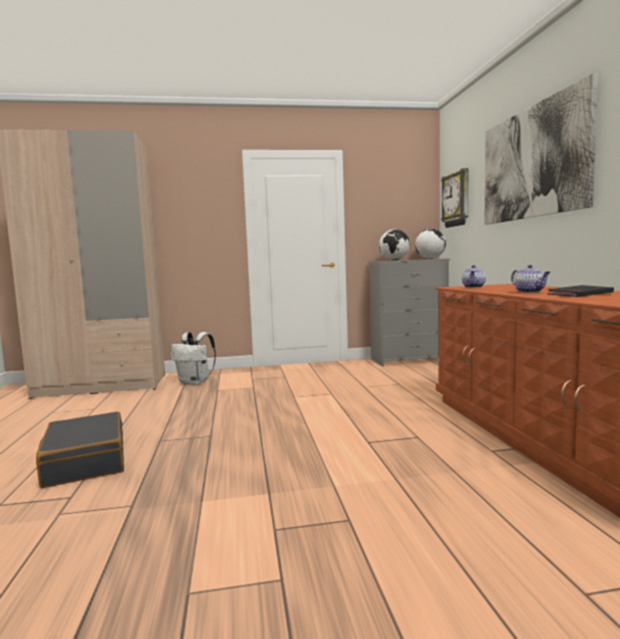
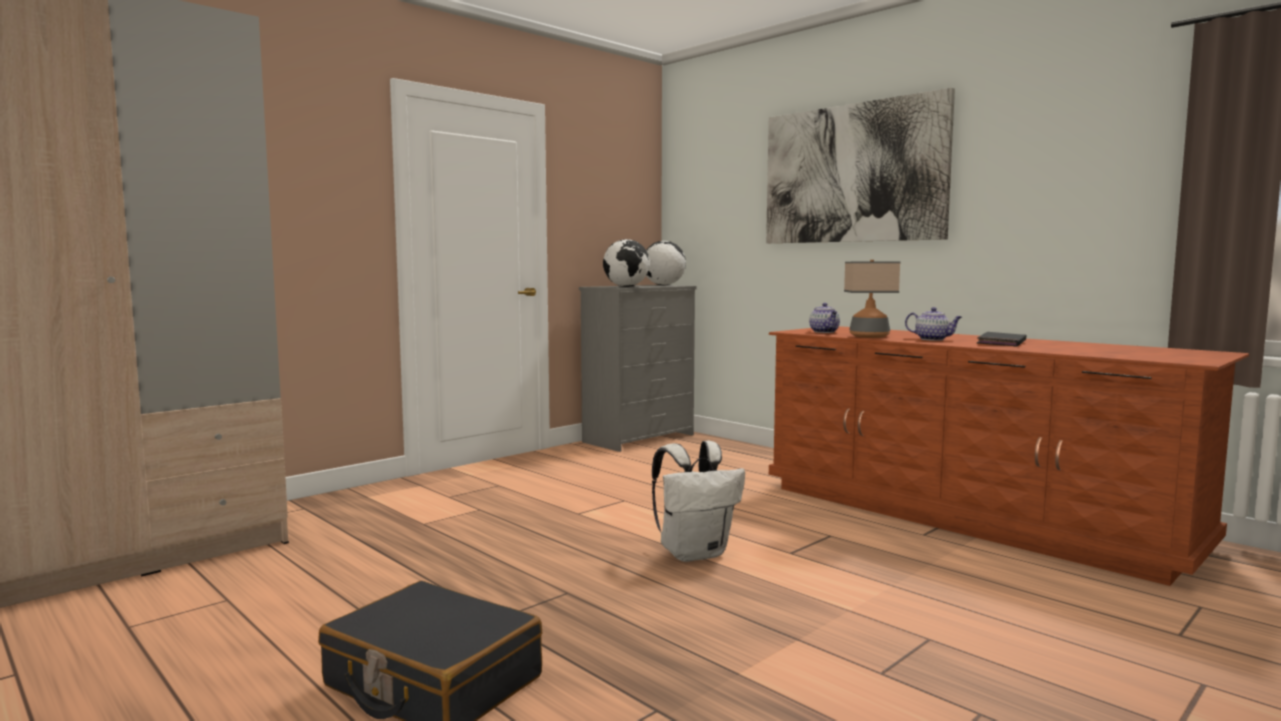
camera: 35 degrees left, 0 degrees up
white backpack [171,332,216,385] -> white backpack moved to [652,440,745,562]
wall clock [441,168,468,228] -> none
none -> table lamp [844,260,900,338]

